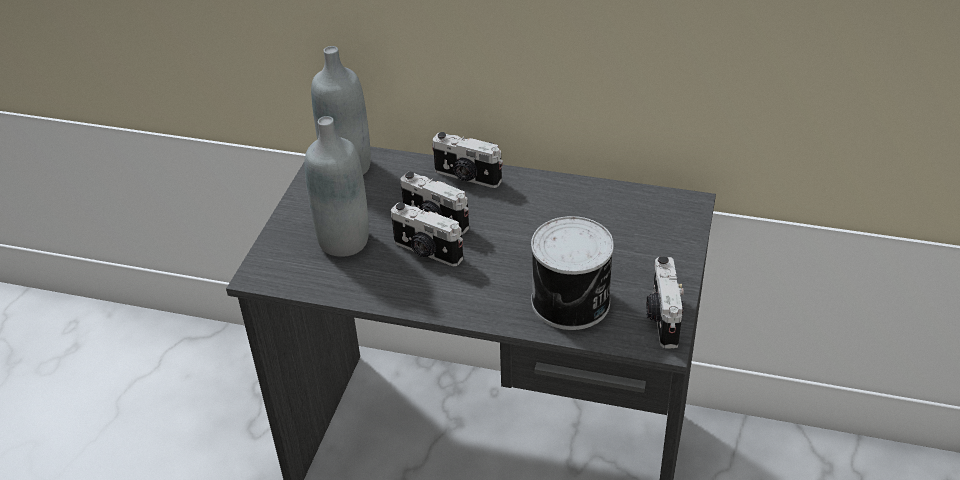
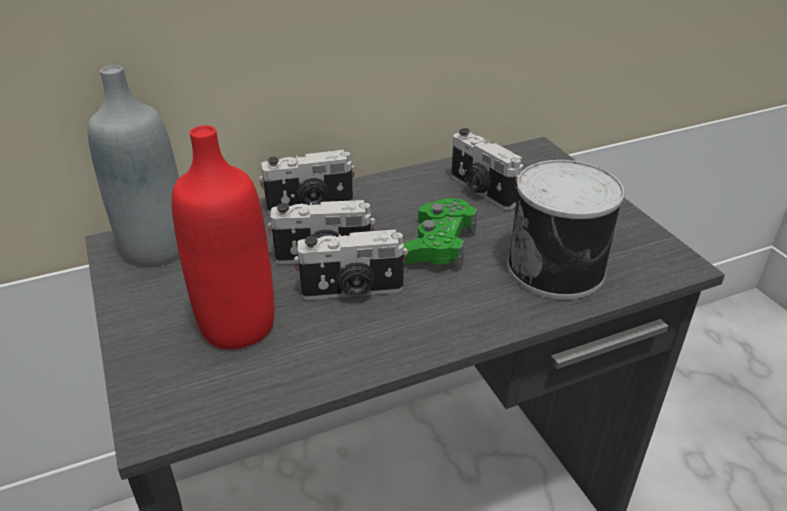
camera: 40 degrees left, 5 degrees down
grey bottle [304,116,369,257] -> red bottle [171,125,274,350]
camera [646,256,684,348] -> camera moved to [451,128,523,210]
none -> green game controller [403,198,477,270]

